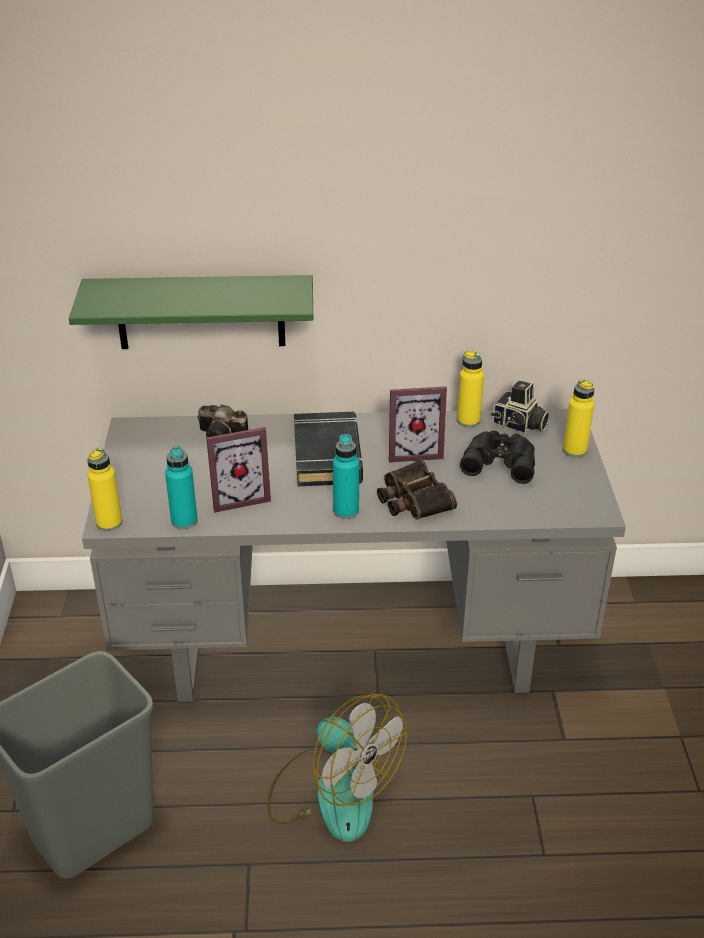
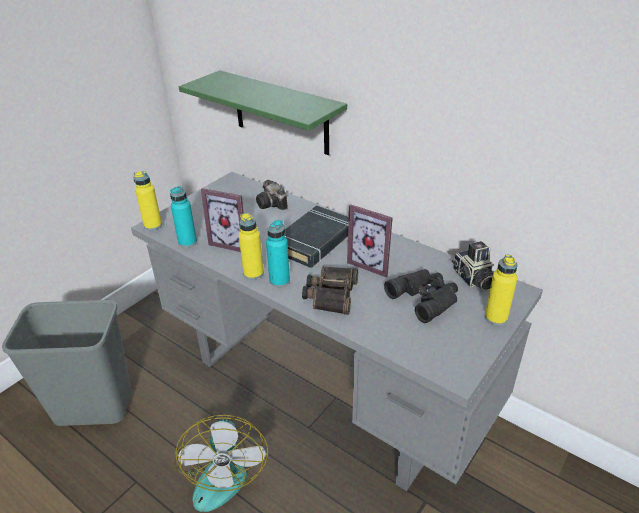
camera: 40 degrees right, 0 degrees up
yellow bottle [457,351,484,427] -> yellow bottle moved to [239,213,264,280]

